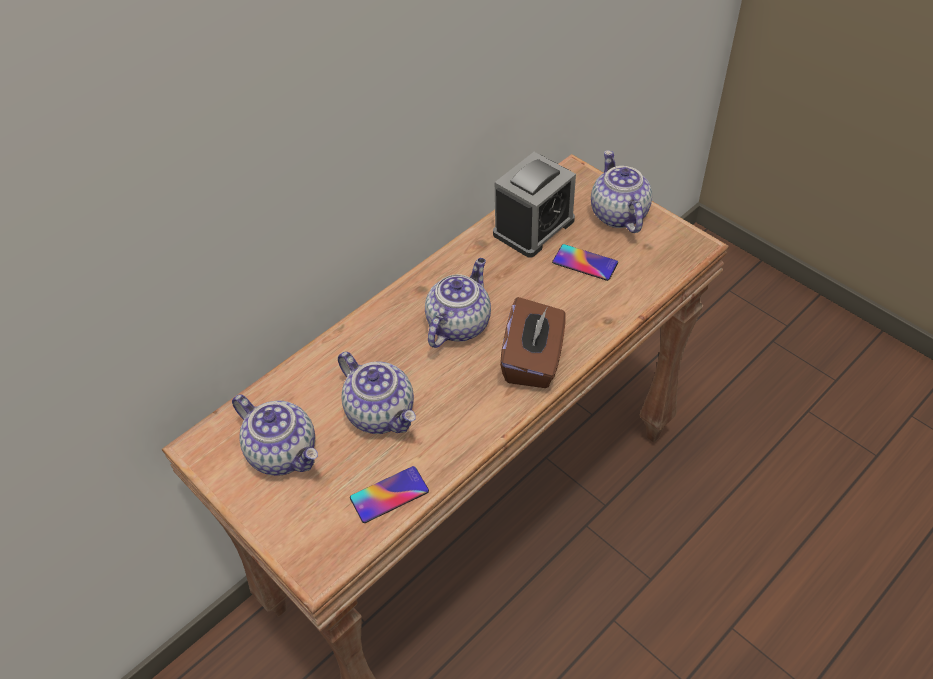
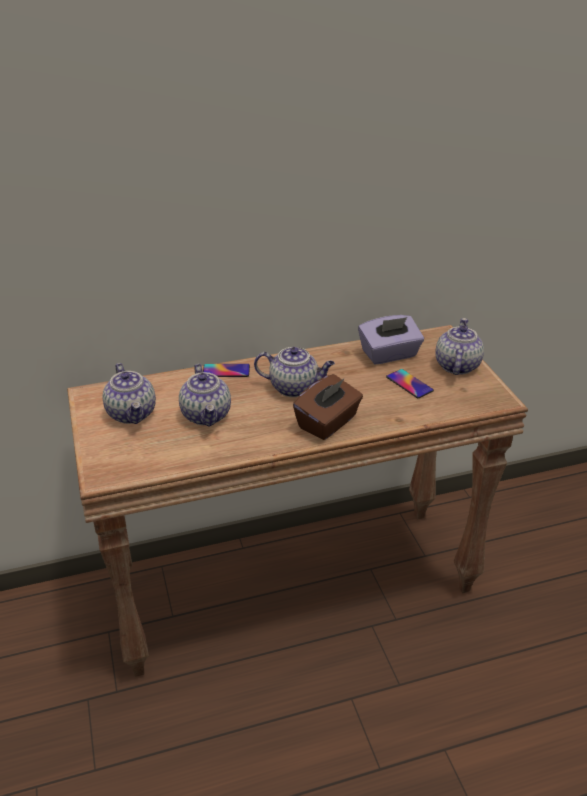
camera: 25 degrees right, 15 degrees down
phone [350,466,429,523] -> phone moved to [203,364,250,377]
teapot [425,258,491,348] -> teapot turned 45 degrees clockwise [254,347,335,397]
alarm clock [493,152,576,258] -> purple tissue box [358,315,424,364]

